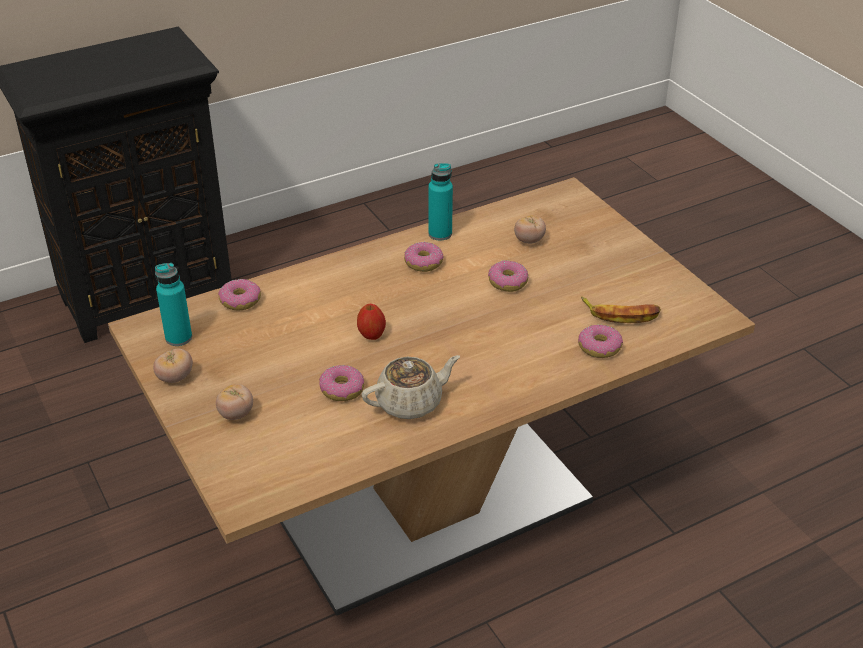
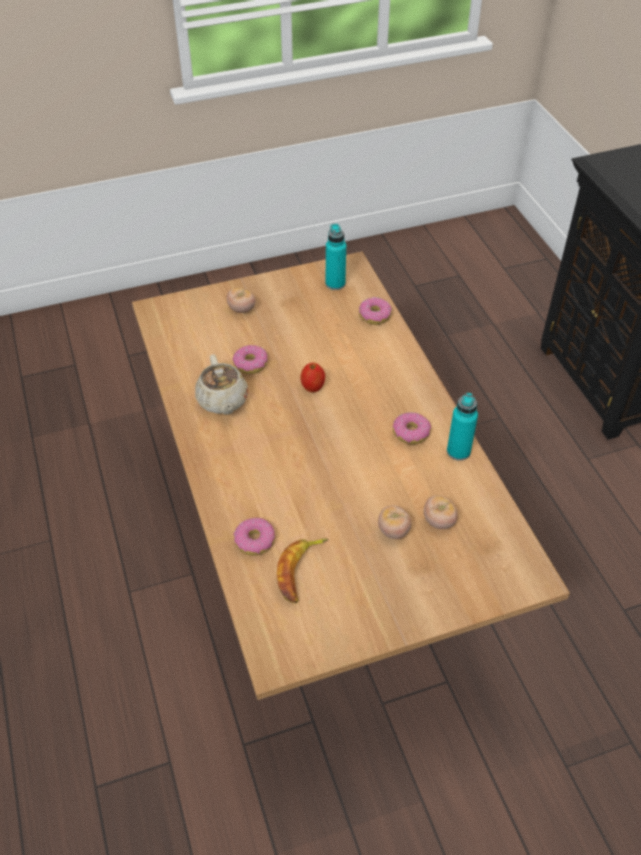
camera: 100 degrees right, 10 degrees up
tomato [153,348,193,383] -> tomato moved to [378,505,411,539]
donut [488,260,528,292] -> none

